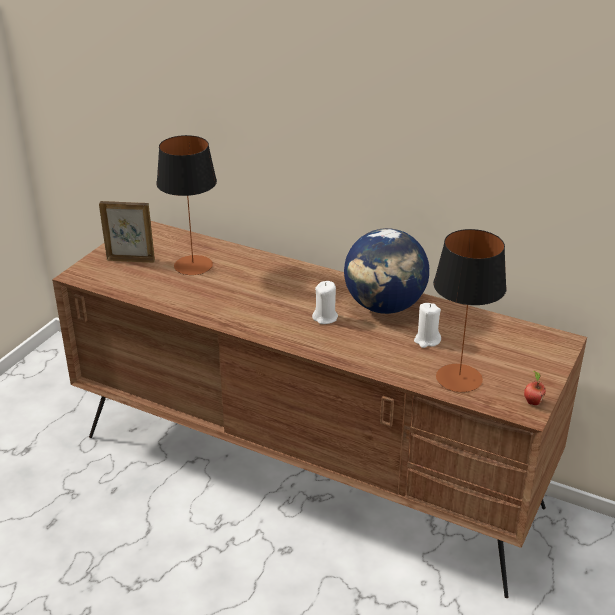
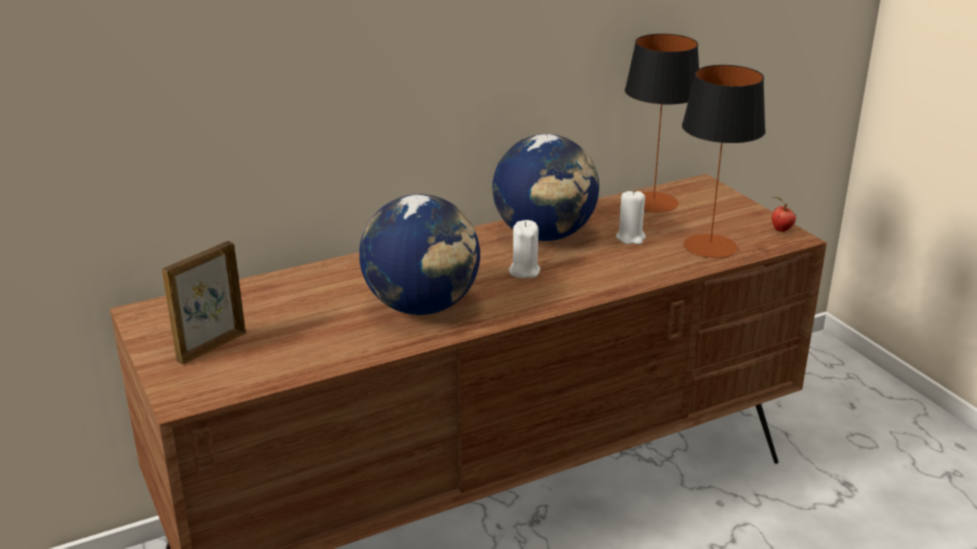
camera: 55 degrees left, 5 degrees down
table lamp [156,135,217,275] -> table lamp moved to [625,34,699,212]
none -> globe [359,194,480,315]

